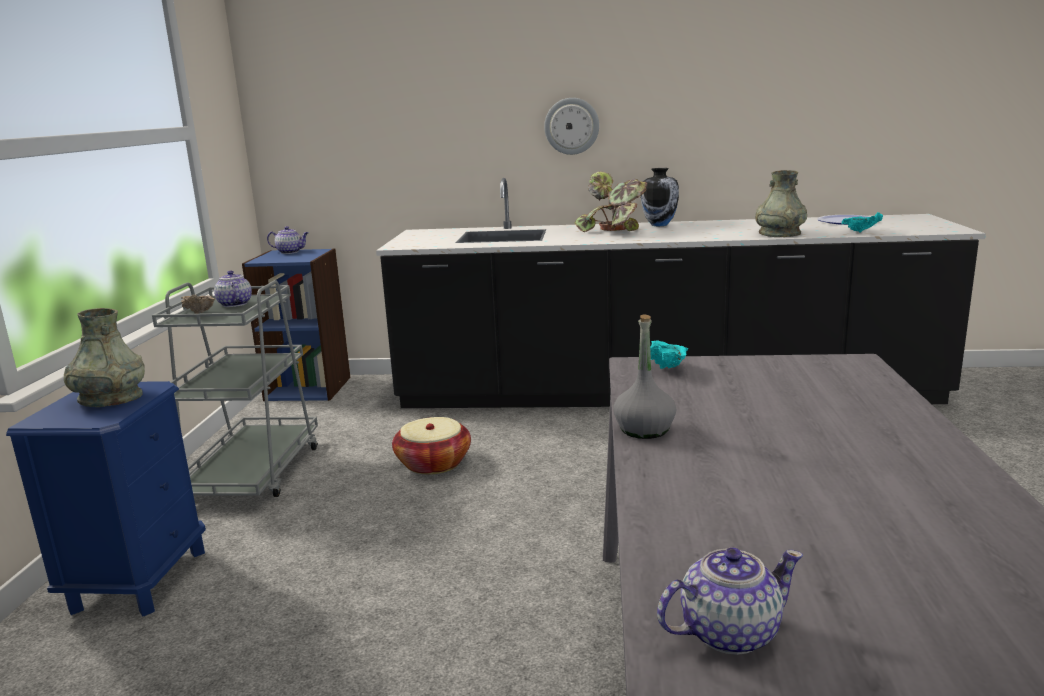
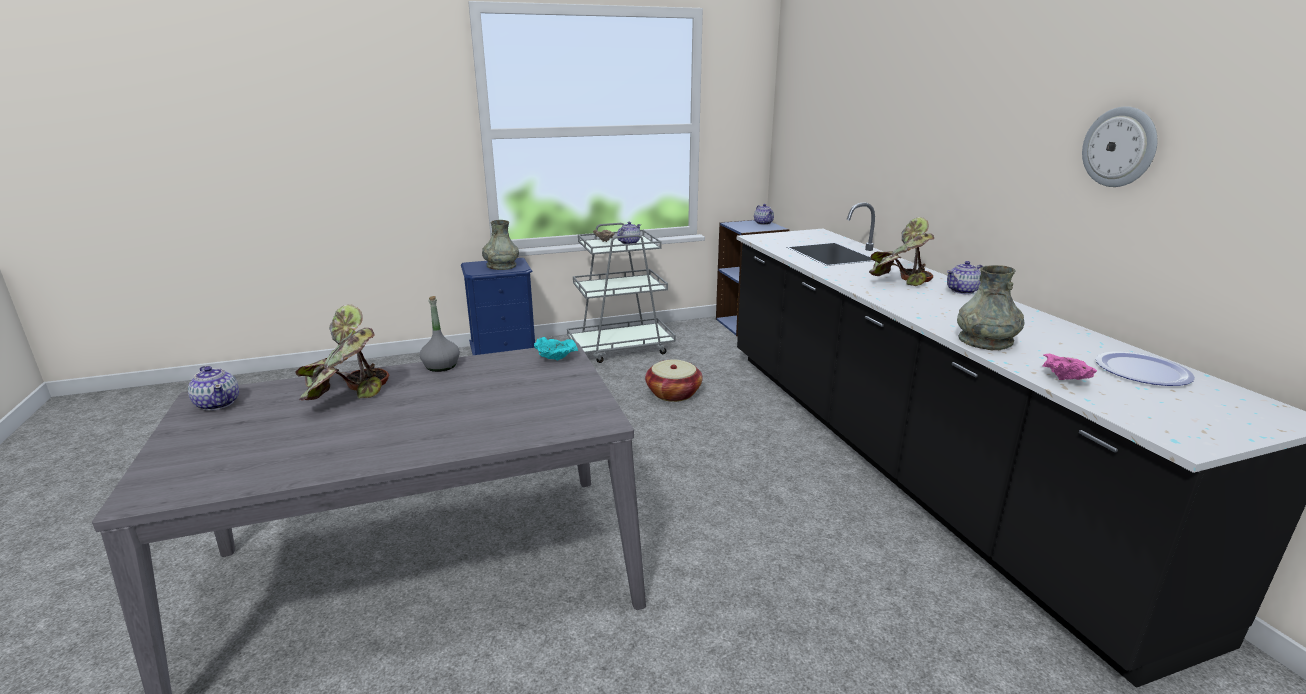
camera: 65 degrees right, 5 degrees up
wall clock [544,98,599,155] -> wall clock moved to [1082,106,1157,187]
vase [641,168,679,226] -> teapot [947,261,983,294]
turquoise bowl [842,212,883,233] -> pink bowl [1042,354,1097,380]
none -> potted plant [296,304,390,400]

